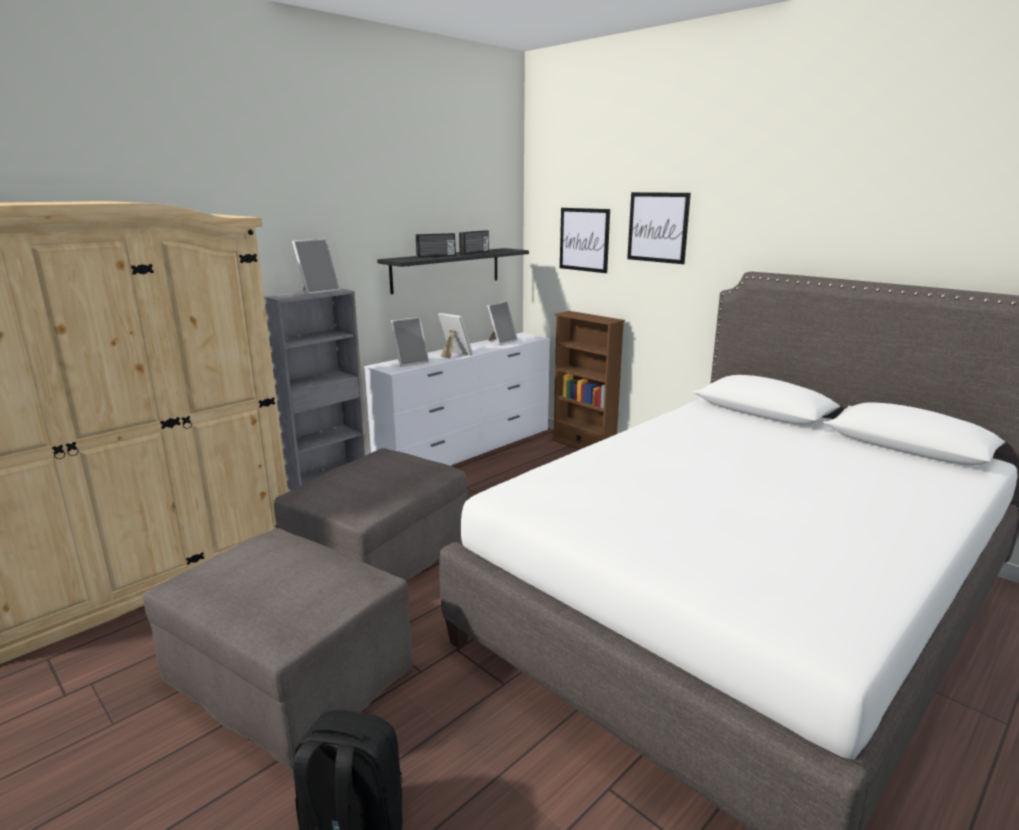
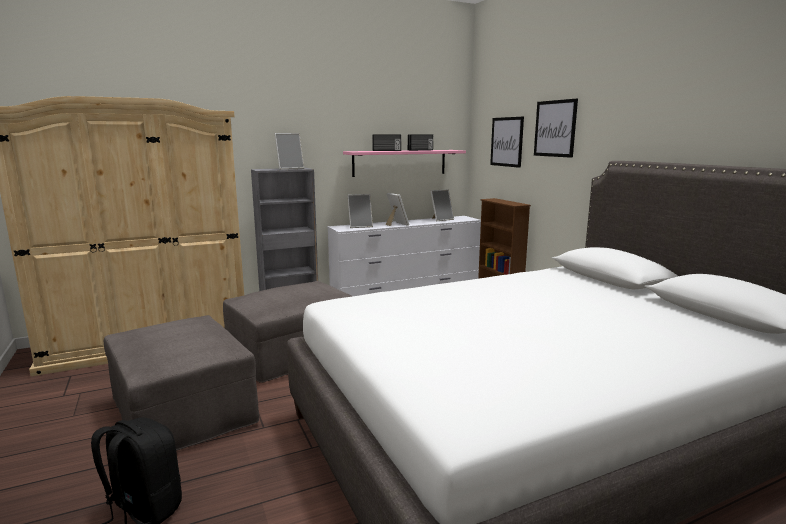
camera: 20 degrees right, 5 degrees down
black shelf [377,248,529,294] -> pink shelf [343,150,466,177]

